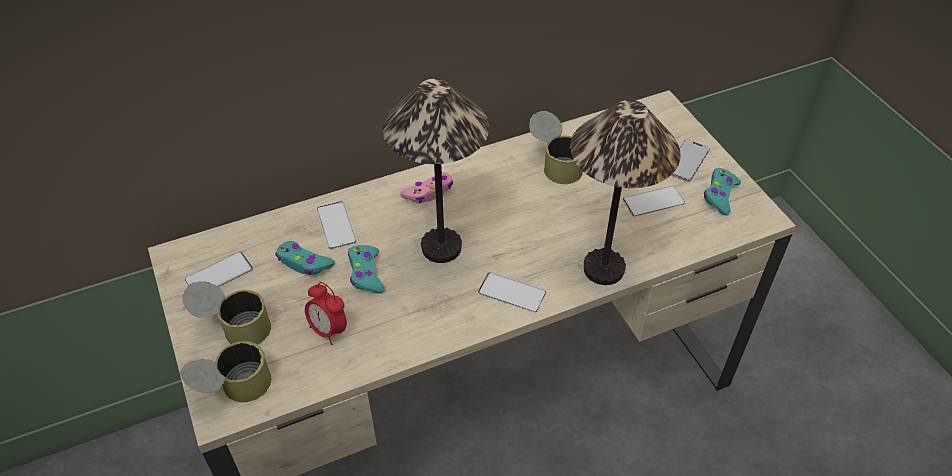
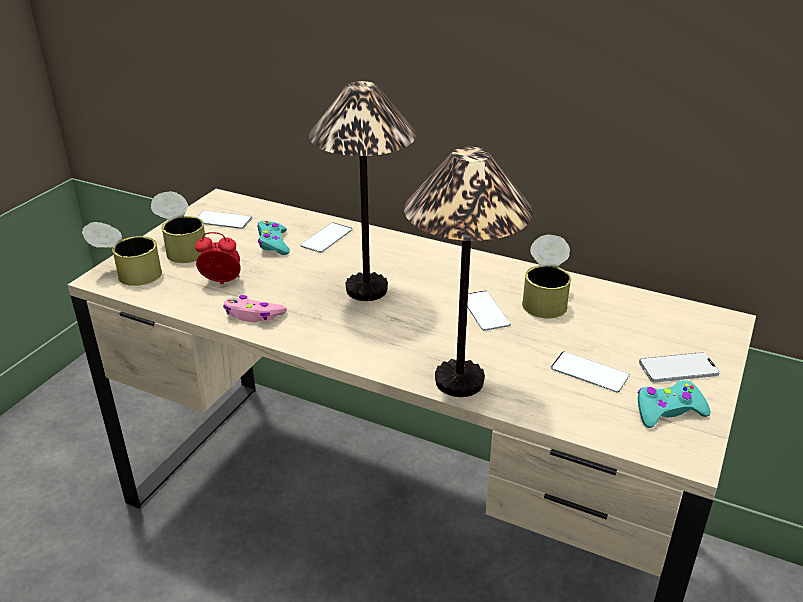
camera: 50 degrees right, 15 degrees down
alarm clock [305,282,347,345] -> alarm clock turned 90 degrees clockwise [195,232,241,284]
turquoise game controller [348,245,385,293] -> none
pink game controller [400,172,453,203] -> pink game controller moved to [223,295,287,322]
phone [478,272,546,312] -> phone moved to [467,291,511,331]

